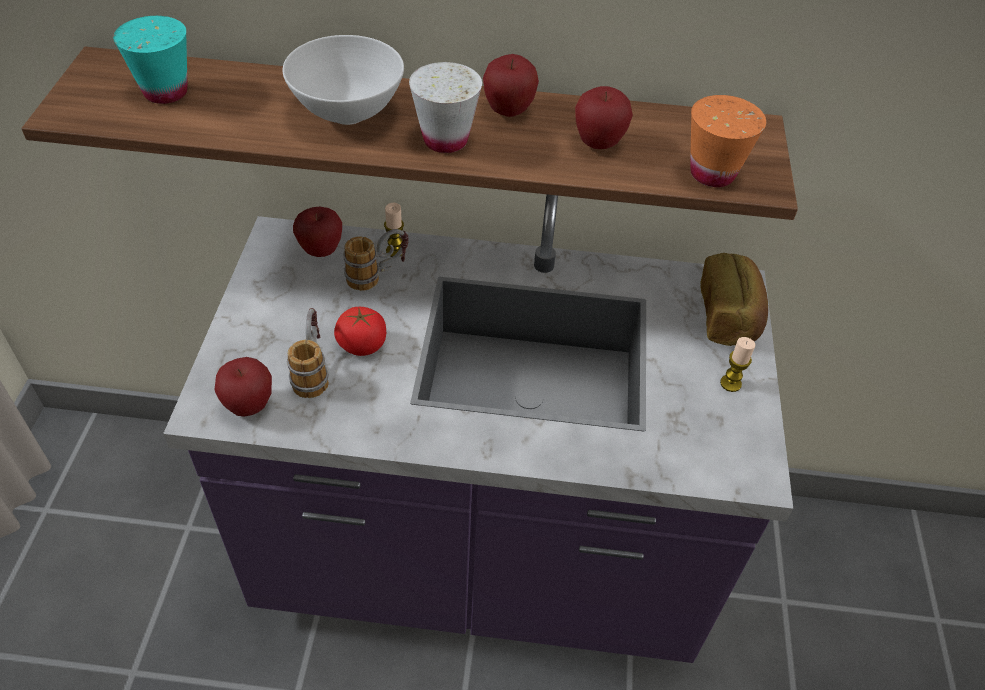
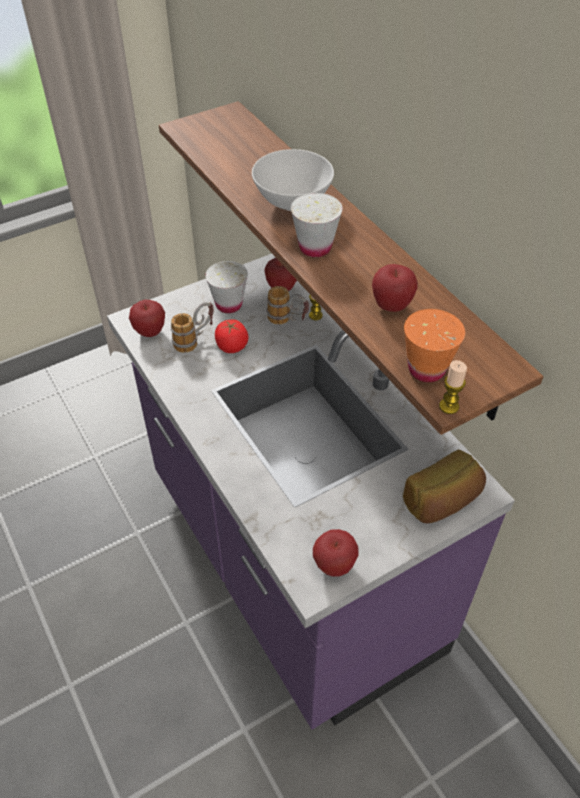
camera: 55 degrees right, 0 degrees up
turquoise cup [113,16,187,104] -> none
apple [483,54,539,117] -> apple moved to [313,529,358,577]
candle [720,337,755,392] -> candle moved to [439,360,467,414]
none -> white cup [205,261,248,313]

